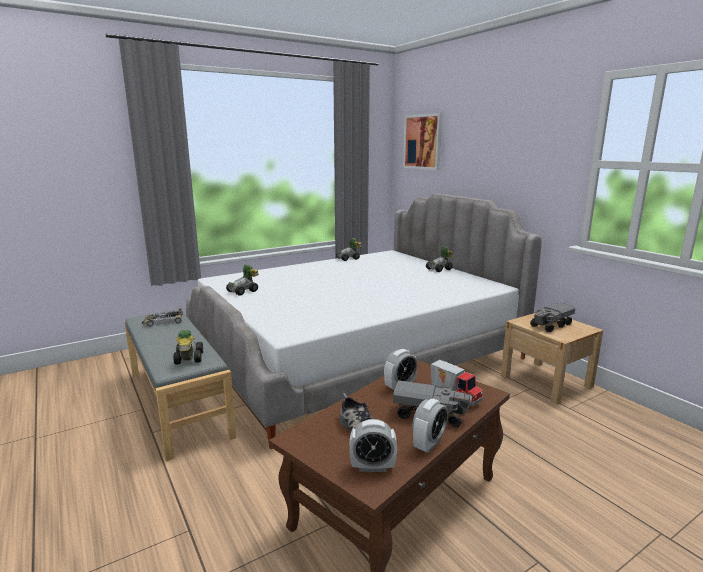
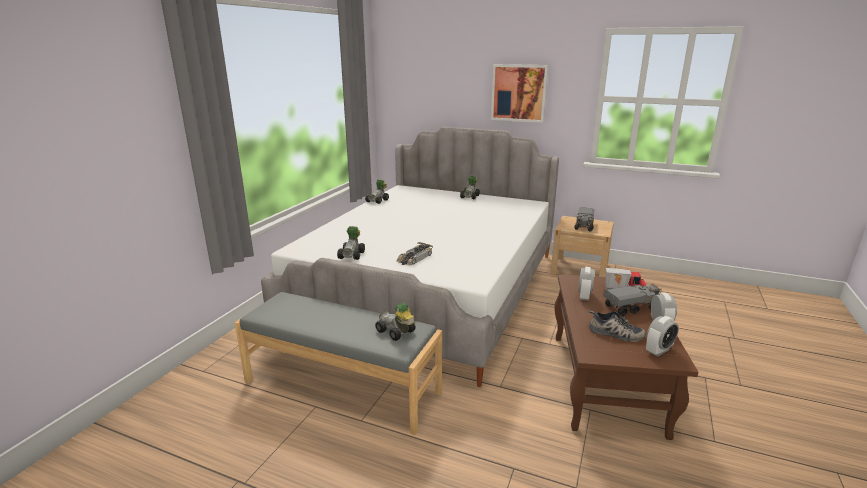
camera: 35 degrees left, 5 degrees up
toy car [142,308,183,327] -> toy car moved to [396,242,433,266]
picture [403,113,443,170] -> picture moved to [491,64,548,123]

